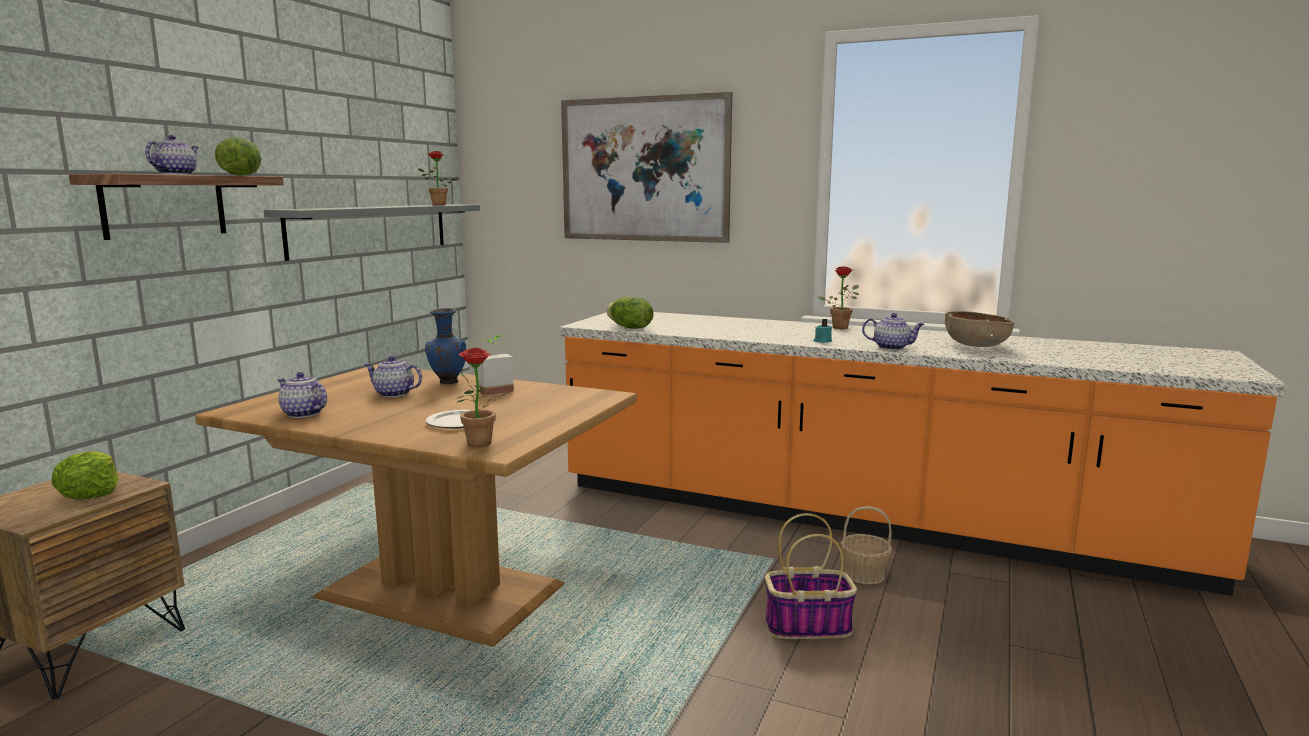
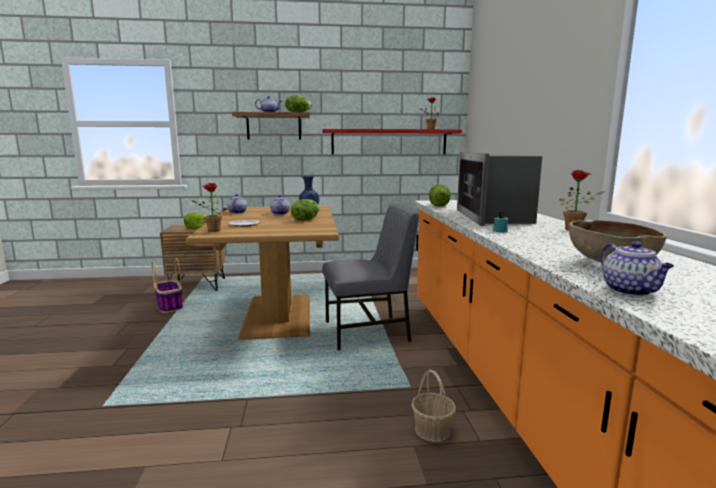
camera: 60 degrees right, 0 degrees up
grey shelf [264,204,480,261] -> red shelf [322,129,462,155]
potted plant [478,335,514,396] -> lettuce [291,199,320,221]
picture [561,92,732,243] -> none
basket [765,513,857,639] -> basket moved to [152,258,183,313]
teapot [862,313,924,350] -> teapot moved to [601,241,674,296]
none -> grey chair [322,203,419,350]
none -> microwave [457,152,542,226]

